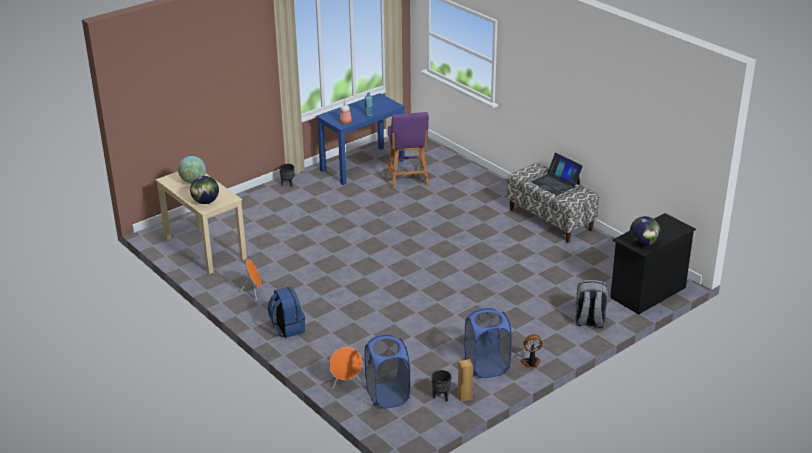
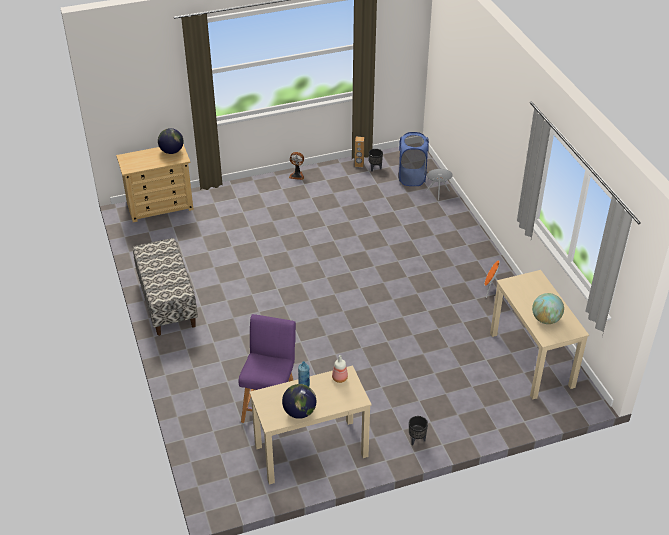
camera: 160 degrees left, 10 degrees up
globe [190,176,219,204] -> globe moved to [282,384,316,419]
blue backpack [268,287,305,338] -> none
blue desk [316,93,405,185] -> beige desk [250,365,372,485]
blue laundry basket [464,308,512,378] -> none
laptop [531,153,583,196] -> none
grey backpack [575,280,608,328] -> none
black dresser [610,213,696,315] -> beige dresser [116,144,194,222]

